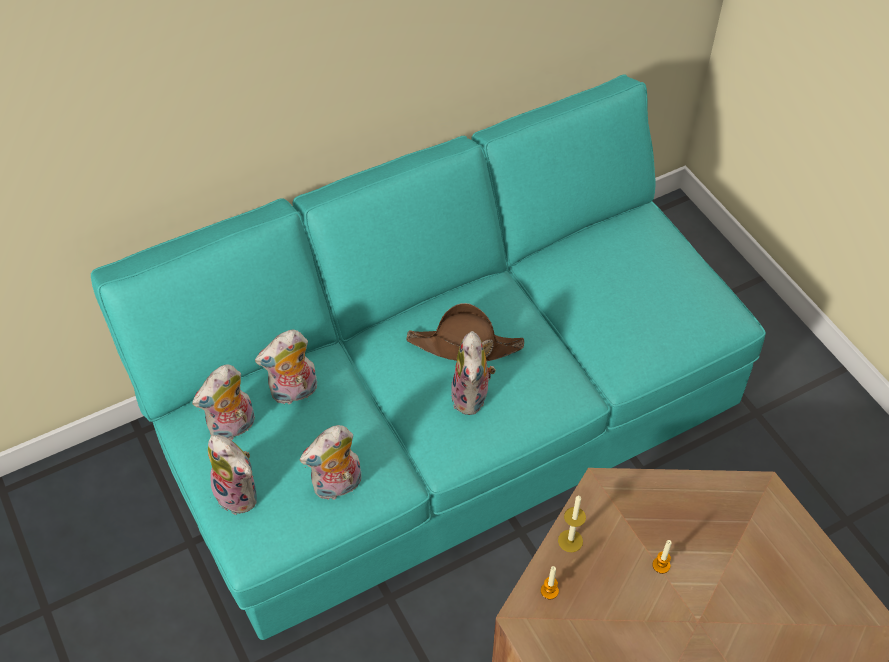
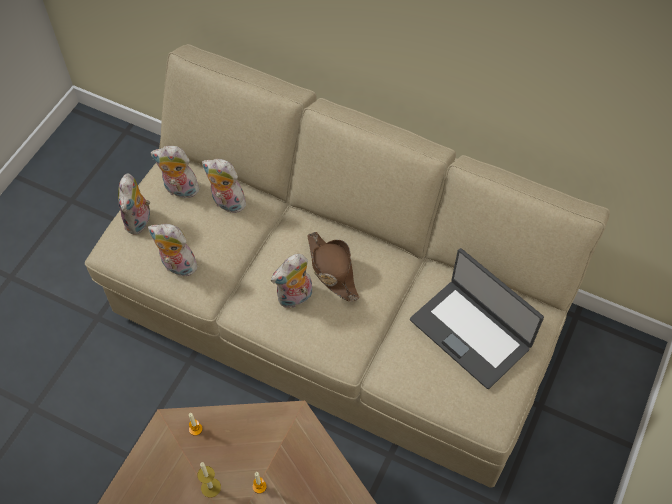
camera: 55 degrees right, 5 degrees up
turquoise sofa [91,75,766,640] -> beige sofa [85,44,610,488]
candle [558,496,586,552] -> candle moved to [197,462,221,498]
none -> laptop [410,248,544,389]

